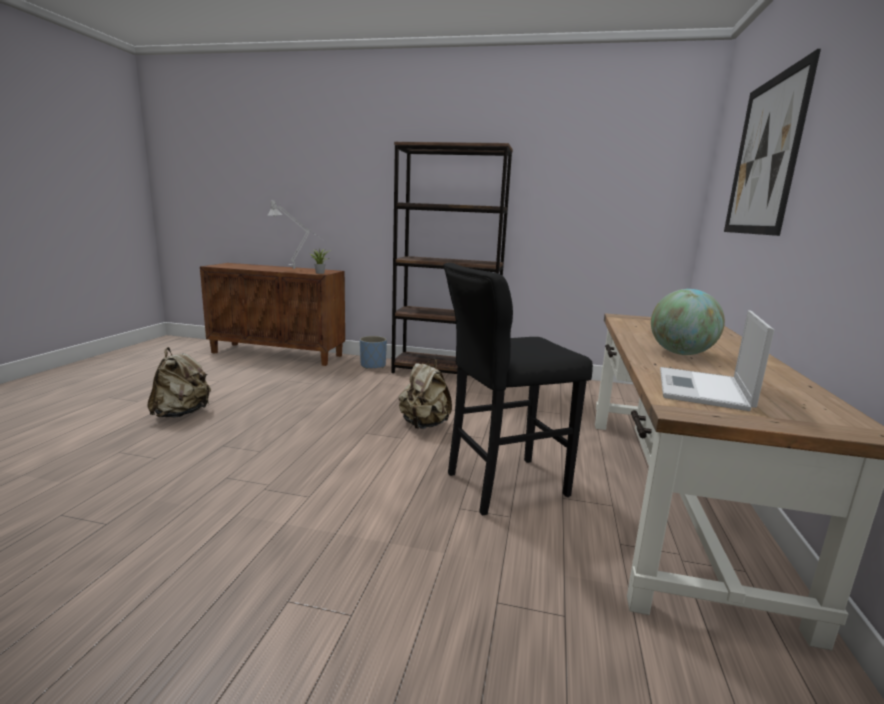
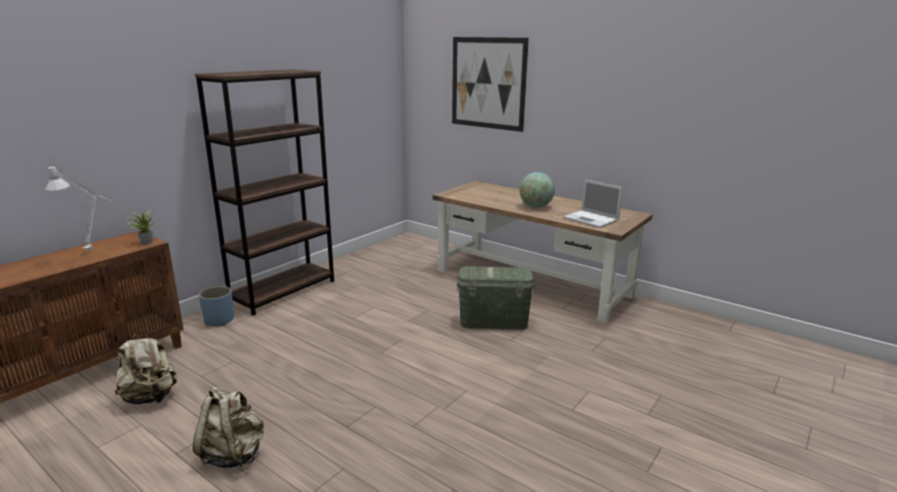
camera: 65 degrees left, 5 degrees up
beige backpack [399,359,452,429] -> beige backpack moved to [115,330,177,404]
black stool [443,263,593,516] -> green storage box [457,266,535,330]

